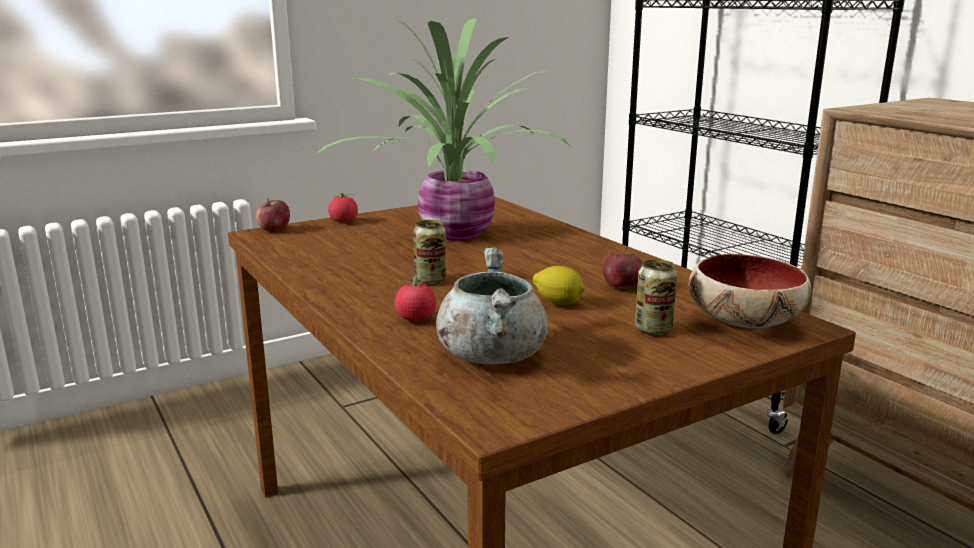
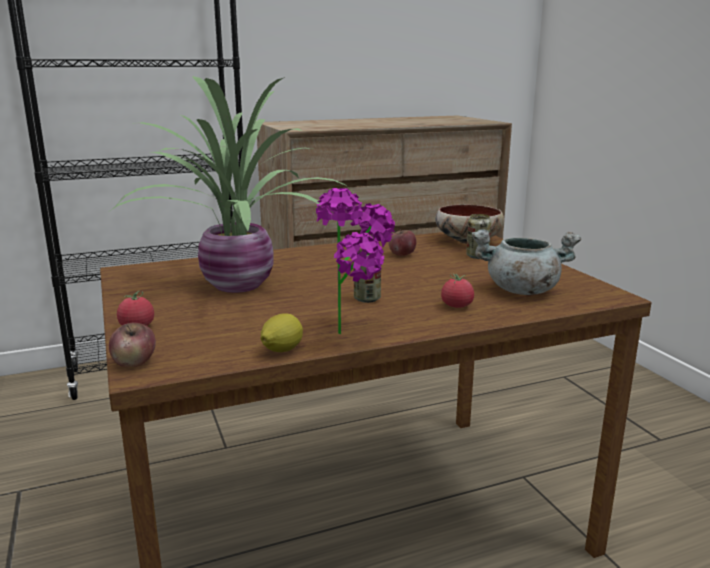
camera: 80 degrees left, 0 degrees up
lemon [533,266,584,305] -> lemon moved to [260,313,303,352]
none -> potted plant [316,188,395,334]

